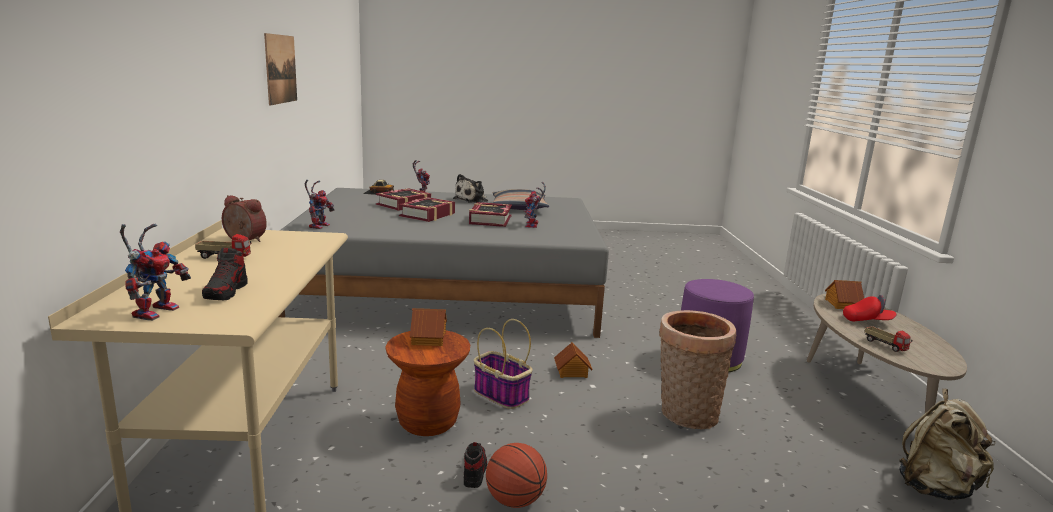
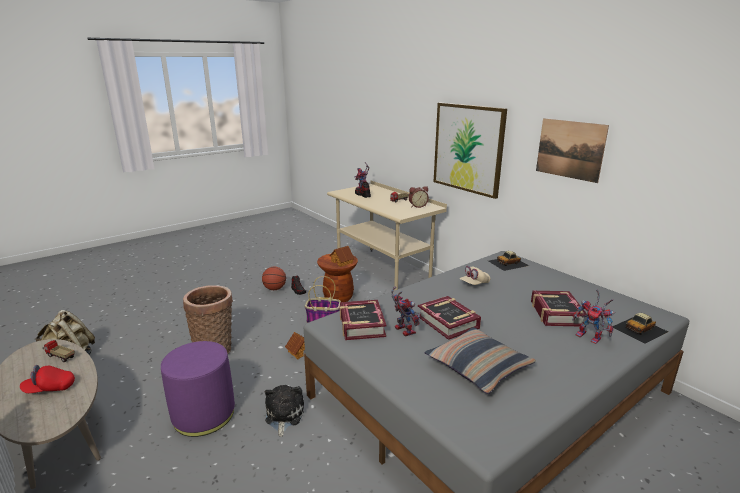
camera: 145 degrees right, 5 degrees up
toy robot [305,180,334,229] -> toy car [489,251,529,271]
book [399,197,455,222] -> book moved to [340,300,387,340]
plush toy [453,174,488,203] -> plush toy moved to [265,385,304,437]
toy house [825,280,864,309] -> none
none -> picture [434,102,507,199]
none -> beige cap [460,266,490,285]

